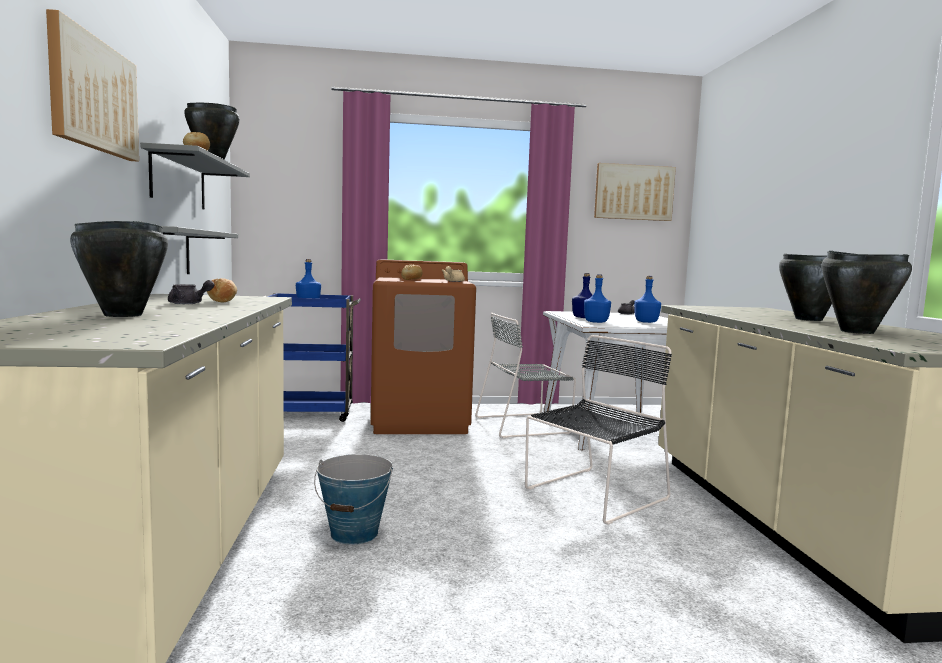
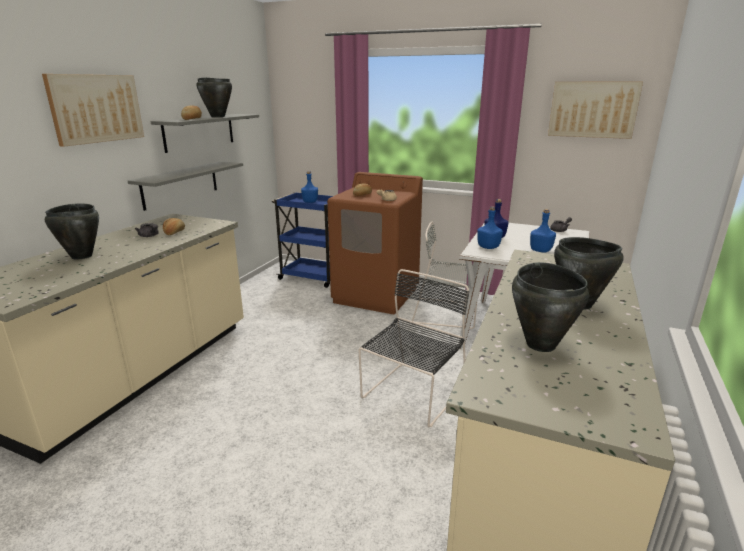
camera: 30 degrees right, 15 degrees up
bucket [314,454,393,545] -> none
black chair [525,335,672,525] -> black chair turned 45 degrees counterclockwise [358,269,469,427]

